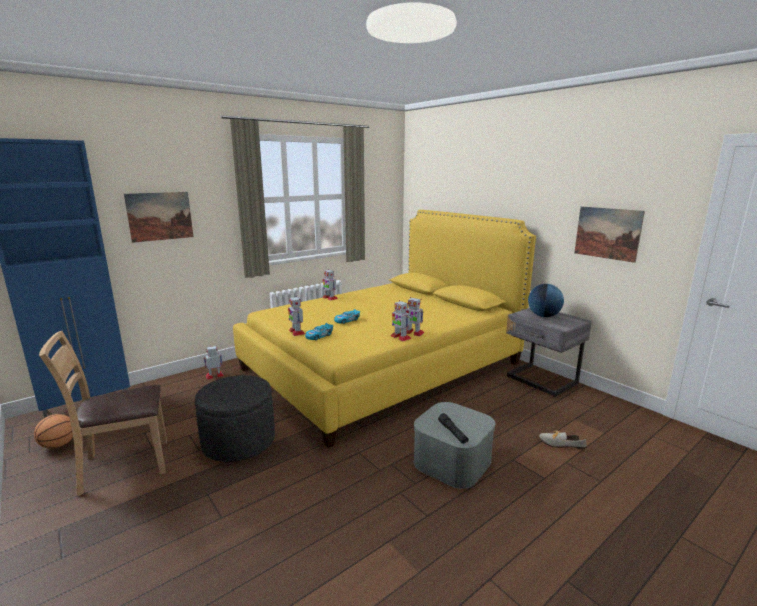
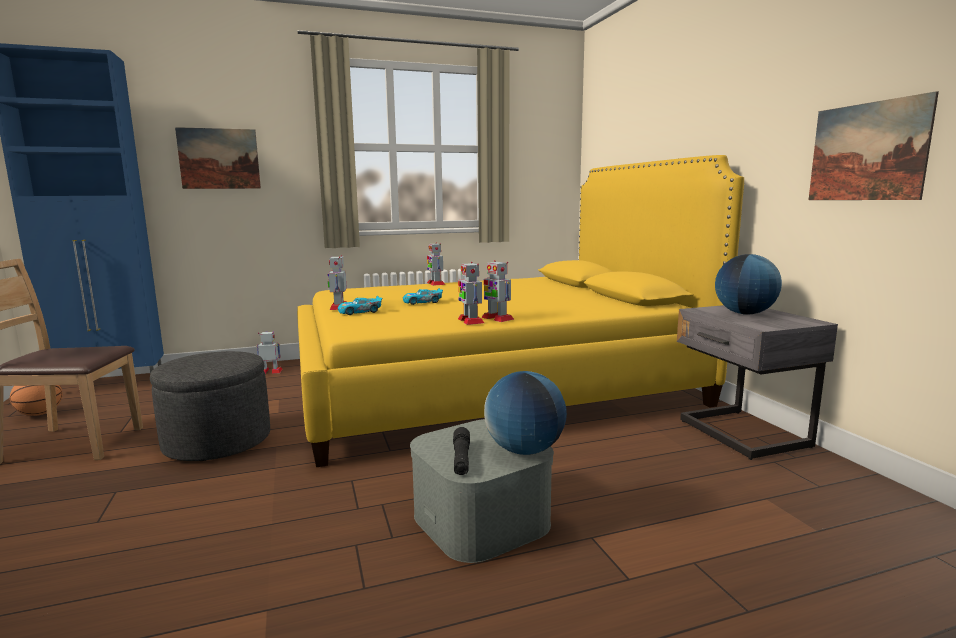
camera: 20 degrees right, 5 degrees down
shoe [539,431,587,450] -> none
none -> globe [484,371,567,455]

